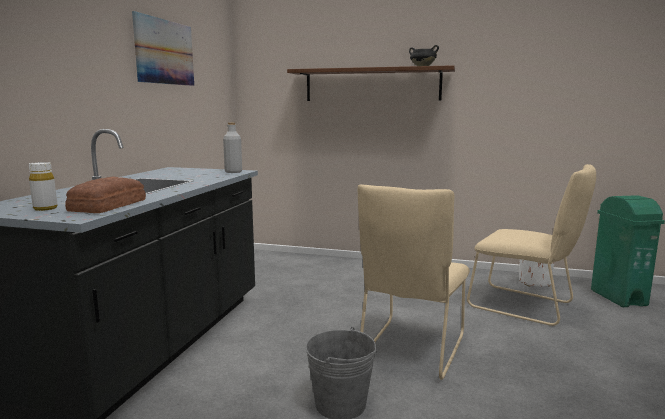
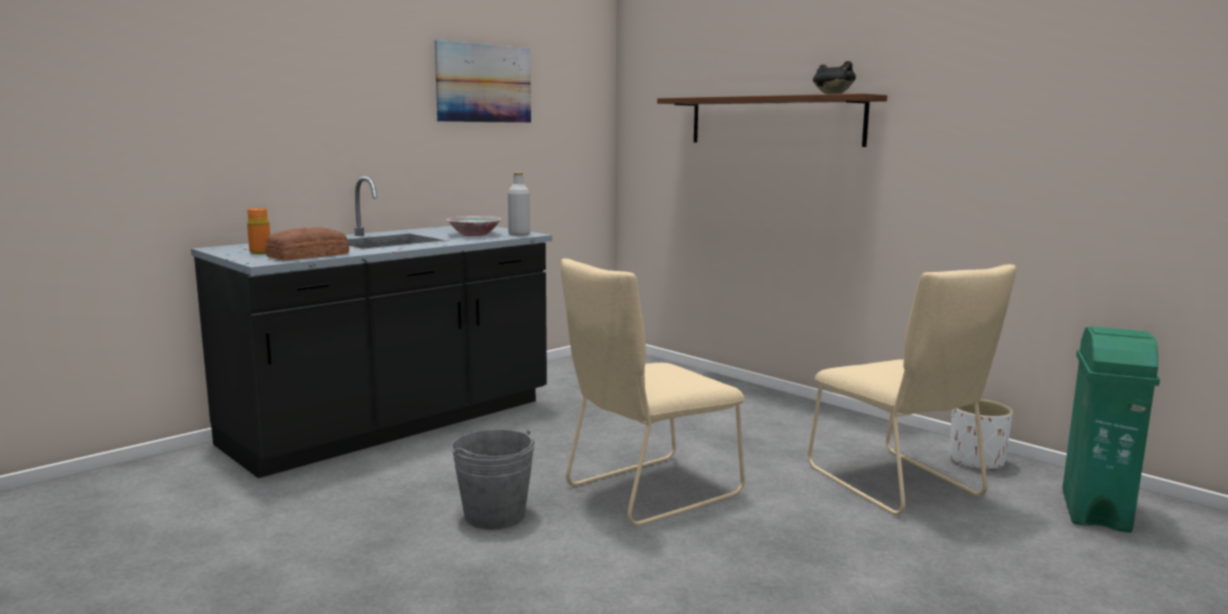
camera: 30 degrees right, 0 degrees up
white bottle [29,162,57,211] -> orange bottle [247,208,270,254]
none -> bowl [446,216,502,236]

